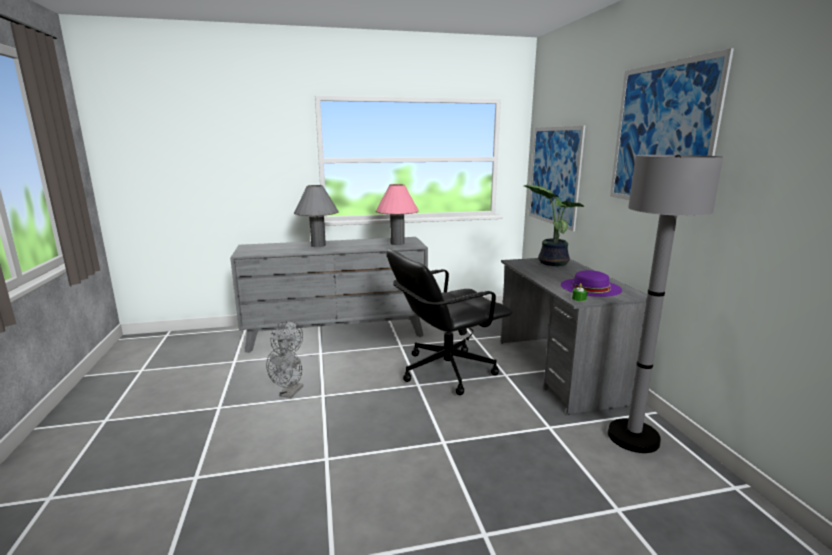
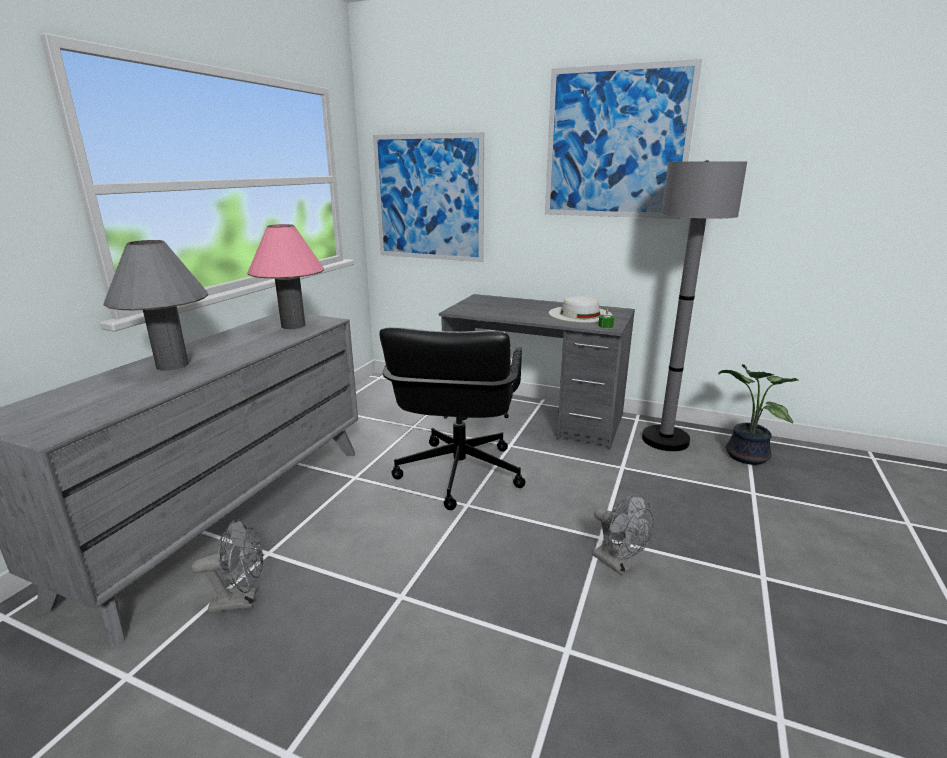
camera: 55 degrees left, 5 degrees up
grey fan [266,348,303,398] -> grey fan moved to [592,494,654,575]
potted plant [524,185,585,266] -> potted plant moved to [718,364,799,465]
purple hat [561,270,622,297] -> white hat [549,296,613,323]

